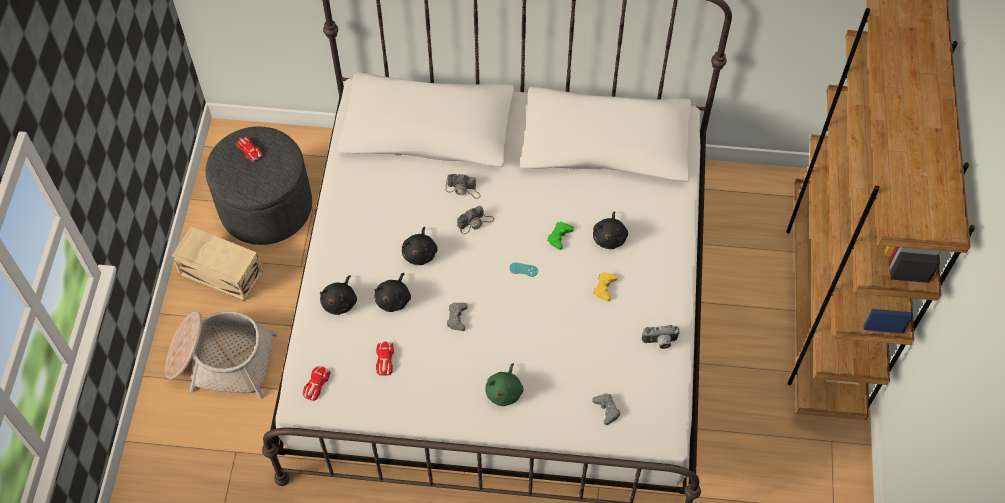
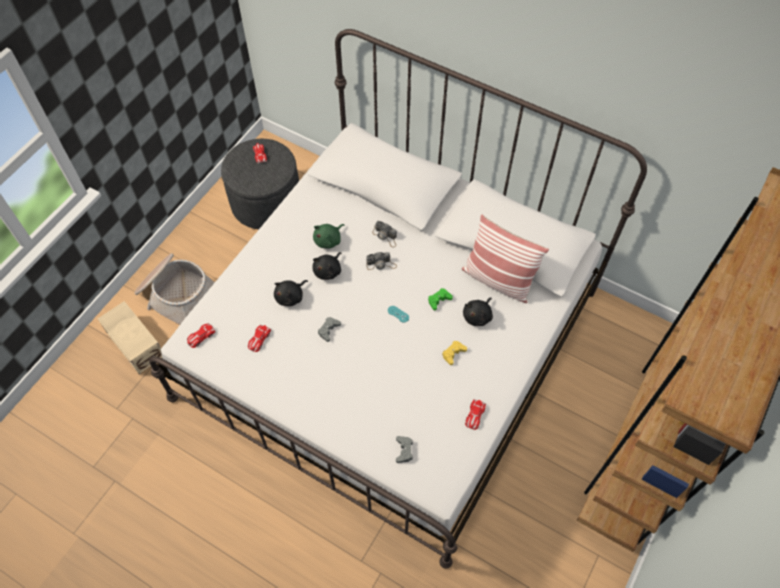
camera: 25 degrees right, 0 degrees up
beige storage box [172,226,263,301] -> beige storage box moved to [98,301,162,375]
black plush toy [320,275,357,315] -> none
green plush toy [485,363,524,406] -> green plush toy moved to [313,224,344,248]
camera [642,325,680,349] -> toy car [465,399,486,430]
none -> pillow [462,214,549,303]

